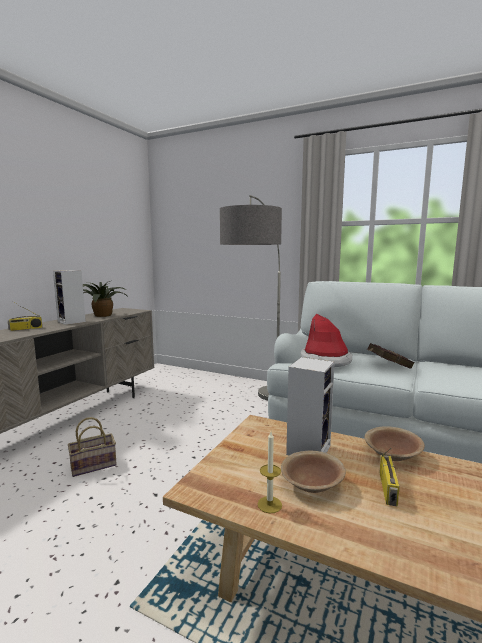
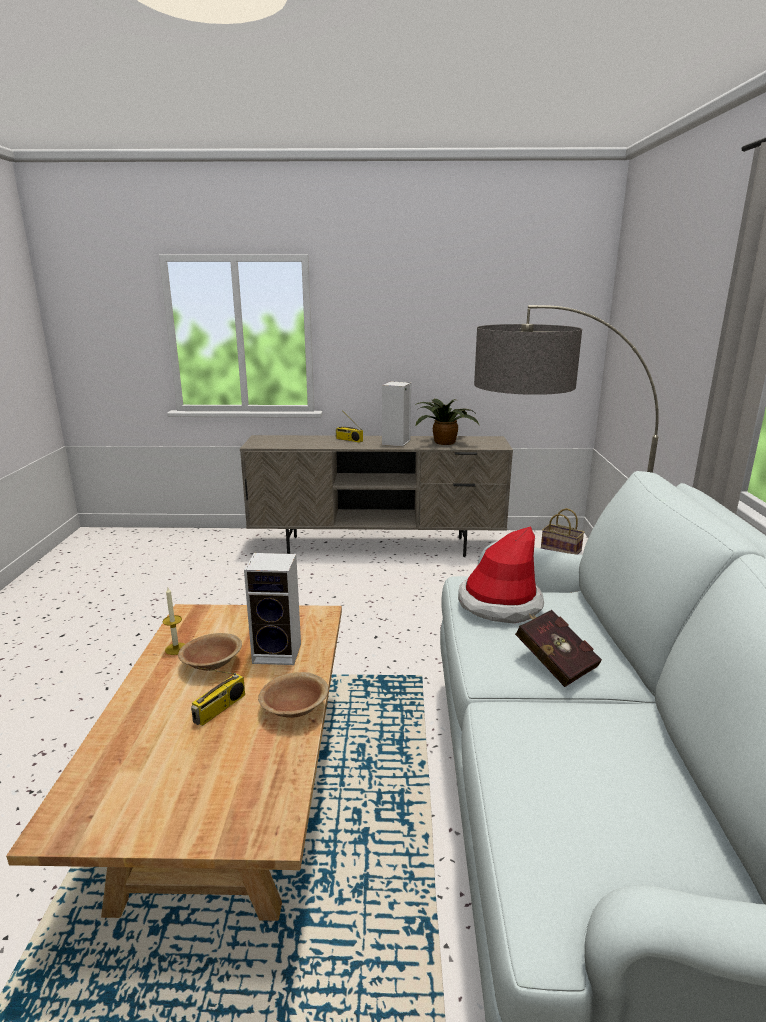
camera: 65 degrees right, 10 degrees up
basket [68,417,117,477] -> basket moved to [541,508,584,555]
radio [379,448,400,507] -> radio turned 45 degrees counterclockwise [191,667,245,726]

